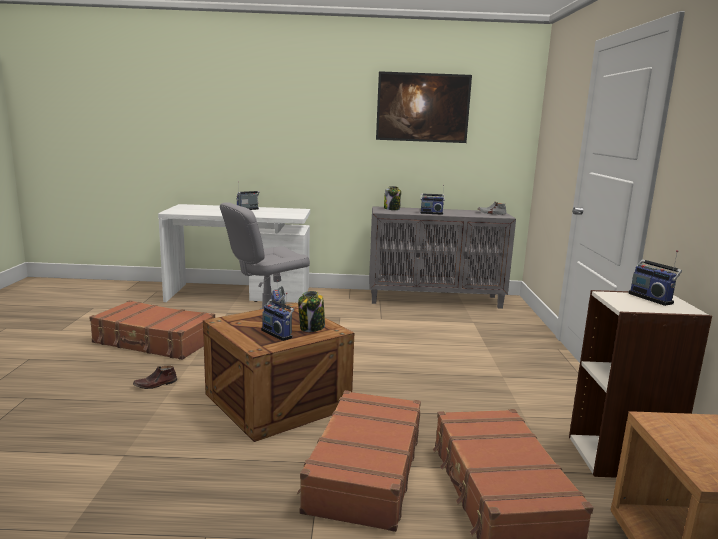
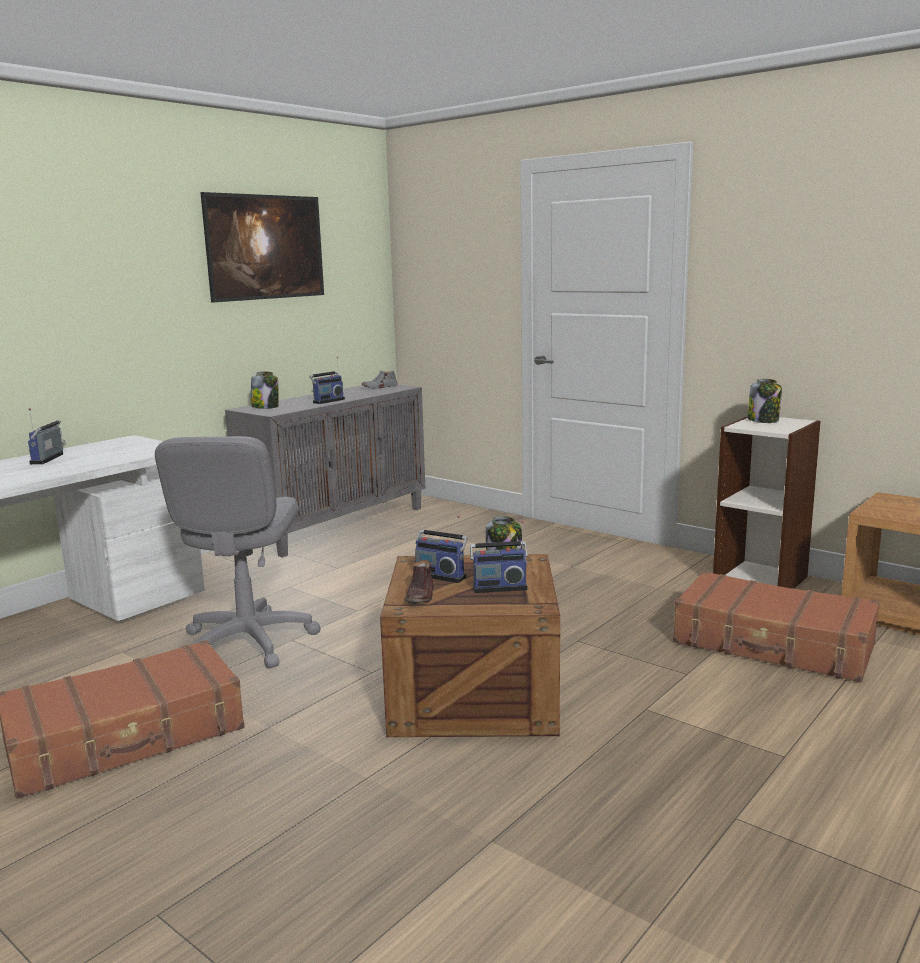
camera: 50 degrees left, 0 degrees up
brown shoe [133,366,177,389] -> brown shoe moved to [405,560,434,603]
brown suitcase [297,390,421,532] -> none
radio [628,250,682,306] -> jar [747,379,782,423]

